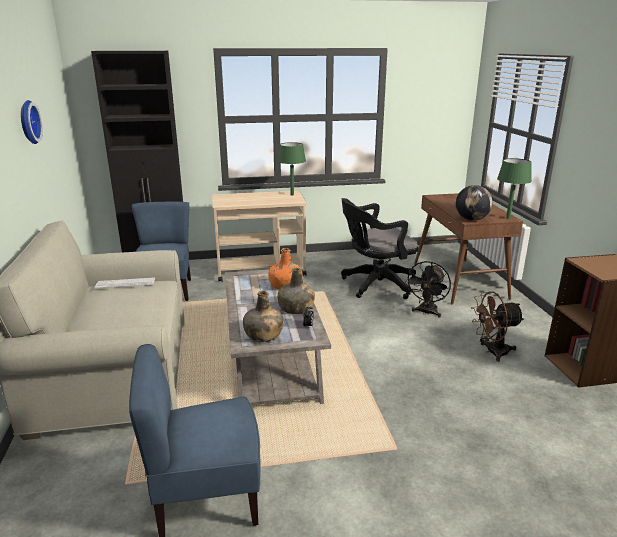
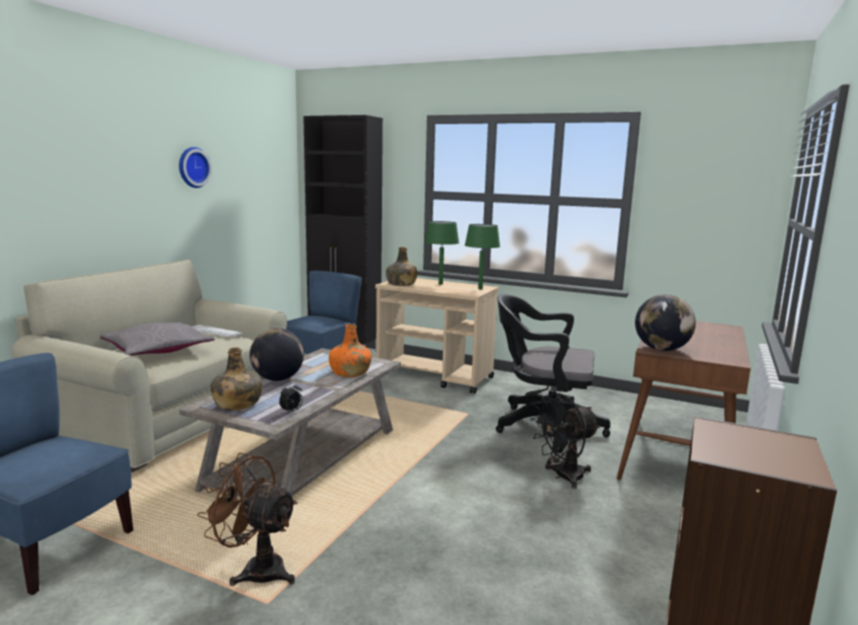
camera: 35 degrees right, 10 degrees down
green bottle [278,268,315,314] -> green bottle moved to [386,247,418,286]
brown fan [471,291,524,362] -> brown fan moved to [197,453,298,586]
green table lamp [497,158,532,219] -> green table lamp moved to [425,221,459,285]
none -> grey pillow [100,322,215,356]
none -> globe [250,328,304,381]

